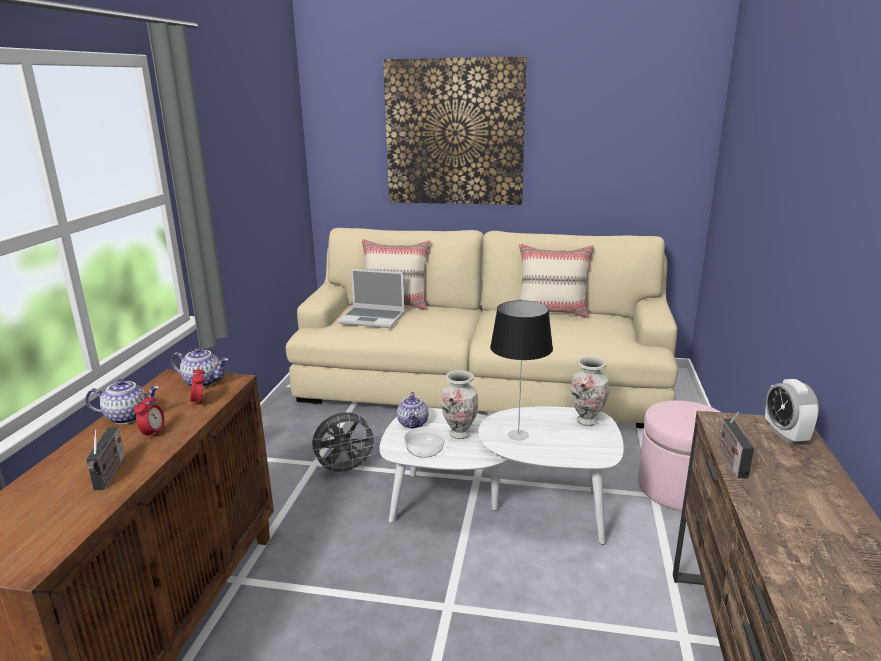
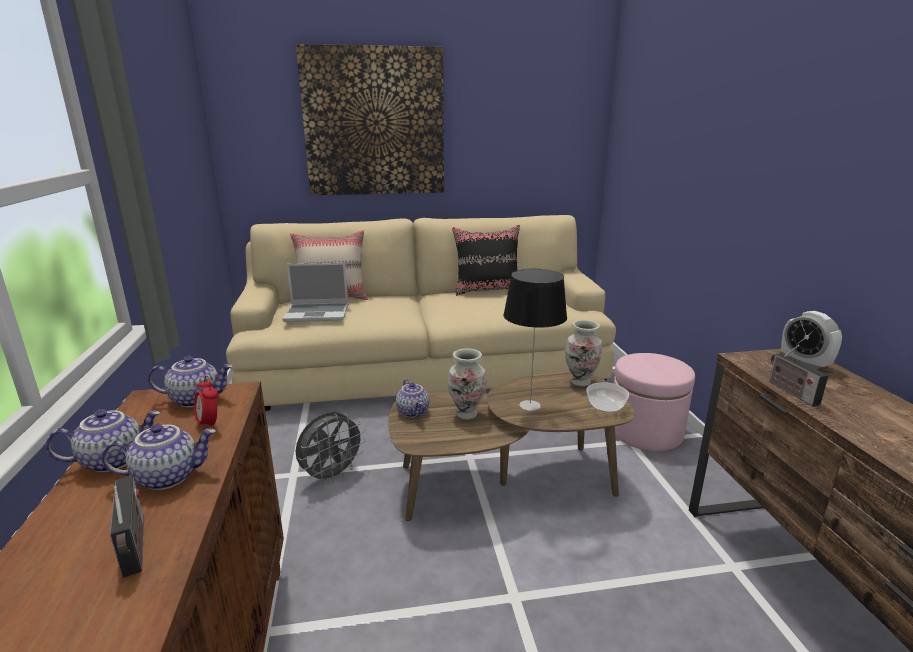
camera: 20 degrees left, 0 degrees up
alarm clock [134,393,166,439] -> teapot [101,424,216,490]
white coffee table [379,406,624,545] -> brown coffee table [388,371,635,521]
bowl [404,427,445,458] -> bowl moved to [586,382,629,412]
beige pillow [519,243,594,318] -> black pillow [452,225,520,296]

